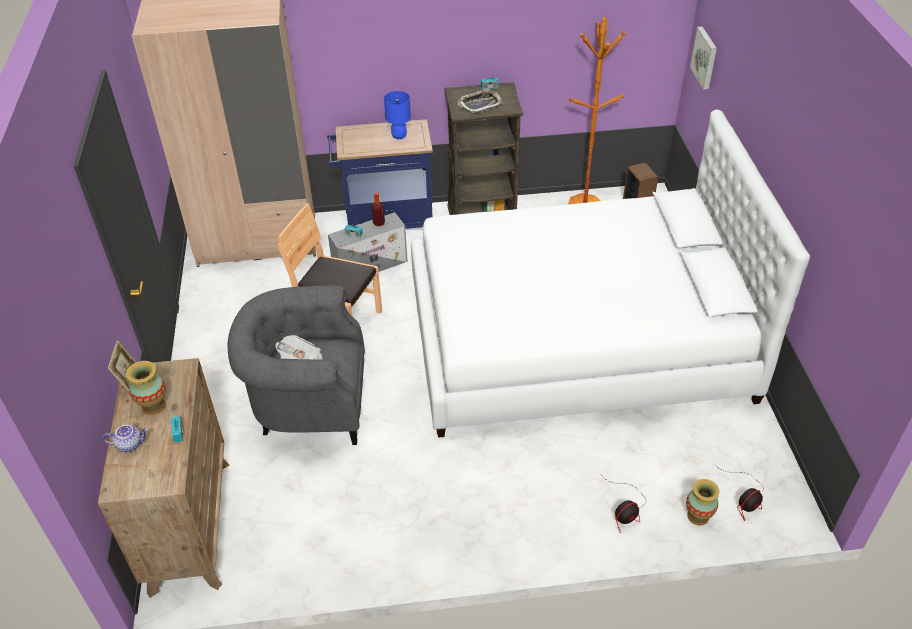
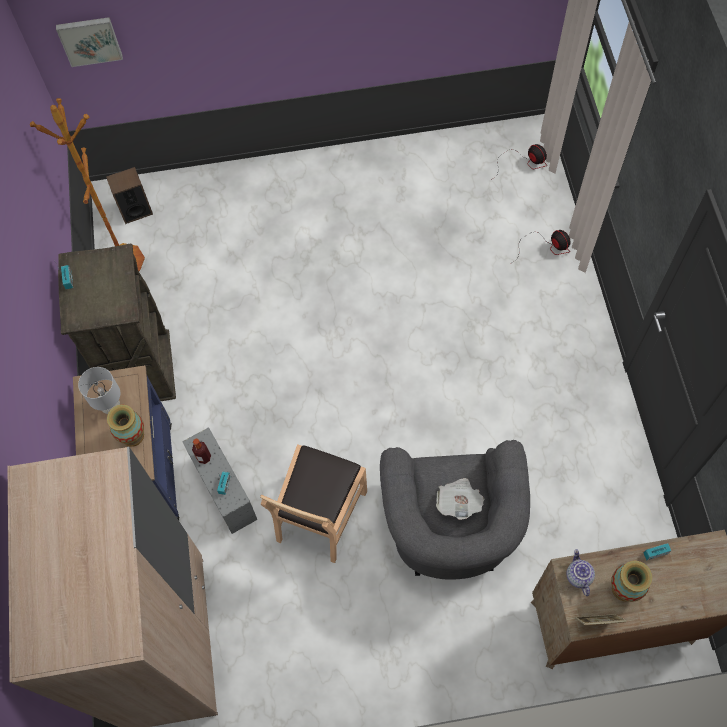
camera: 90 degrees left, 20 degrees up
teapot [103,425,148,452] -> teapot moved to [566,549,595,596]
blue table lamp [384,91,411,139] -> grey table lamp [78,367,120,414]
white bed [411,110,810,438] -> none
tray [458,88,503,113] -> none
vase [686,479,720,525] -> vase moved to [107,405,144,447]

